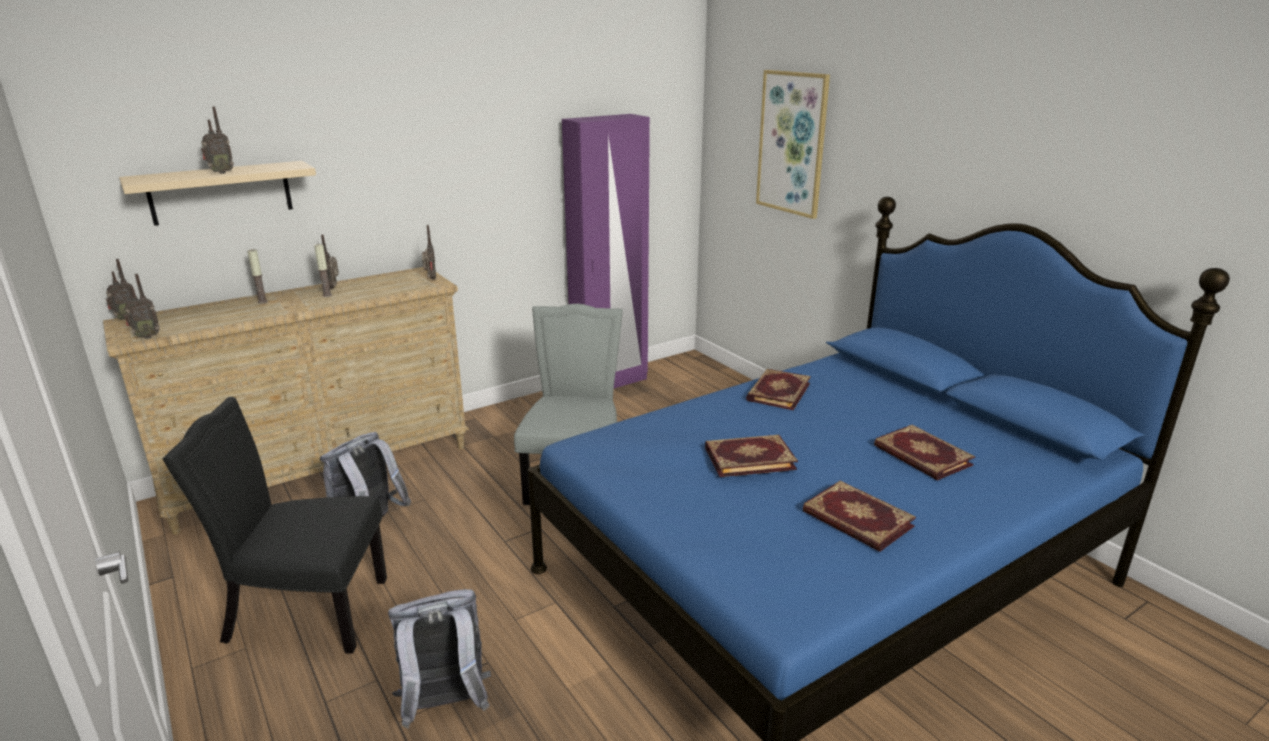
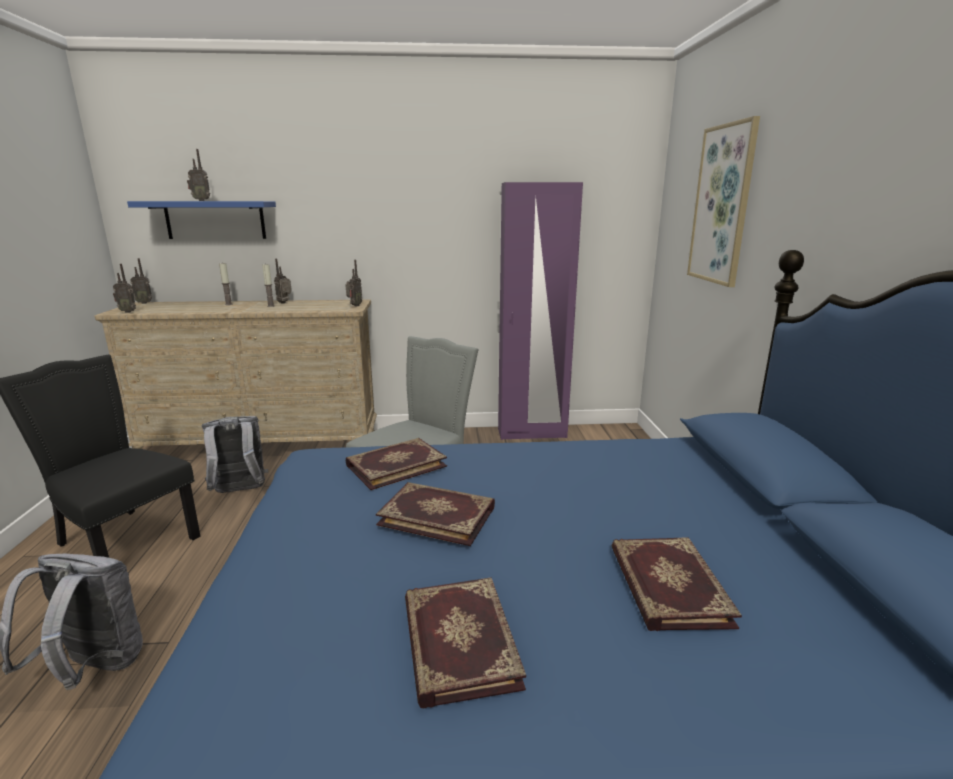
camera: 30 degrees right, 5 degrees down
beige shelf [119,161,316,226] -> blue shelf [127,201,276,239]
book [746,369,811,410] -> book moved to [346,438,447,490]

